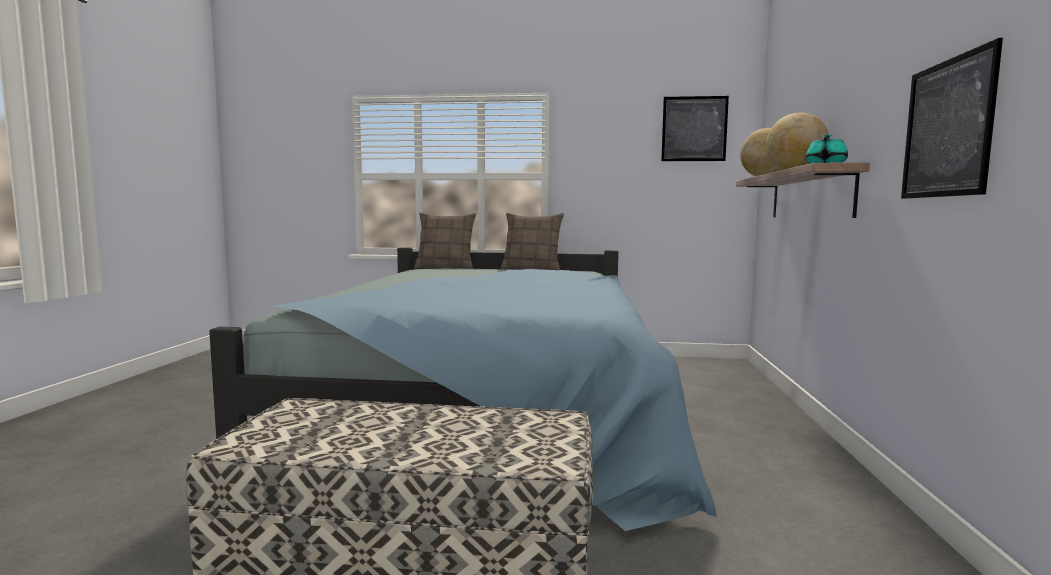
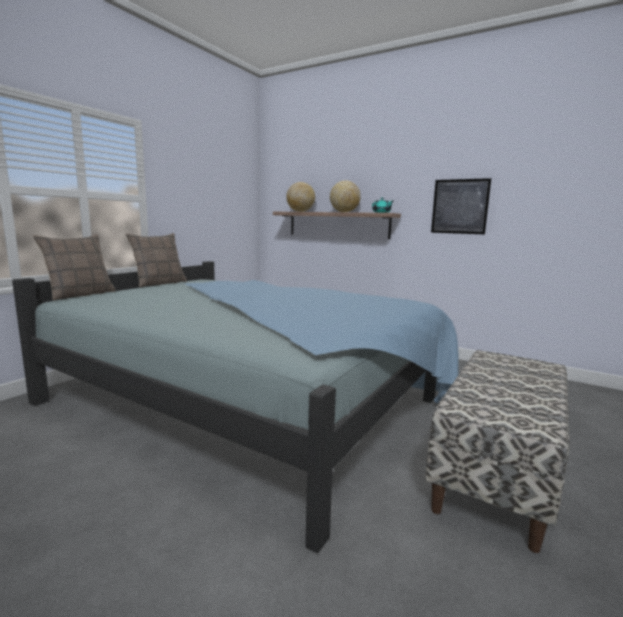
camera: 65 degrees left, 5 degrees up
picture [661,96,729,161] -> none

